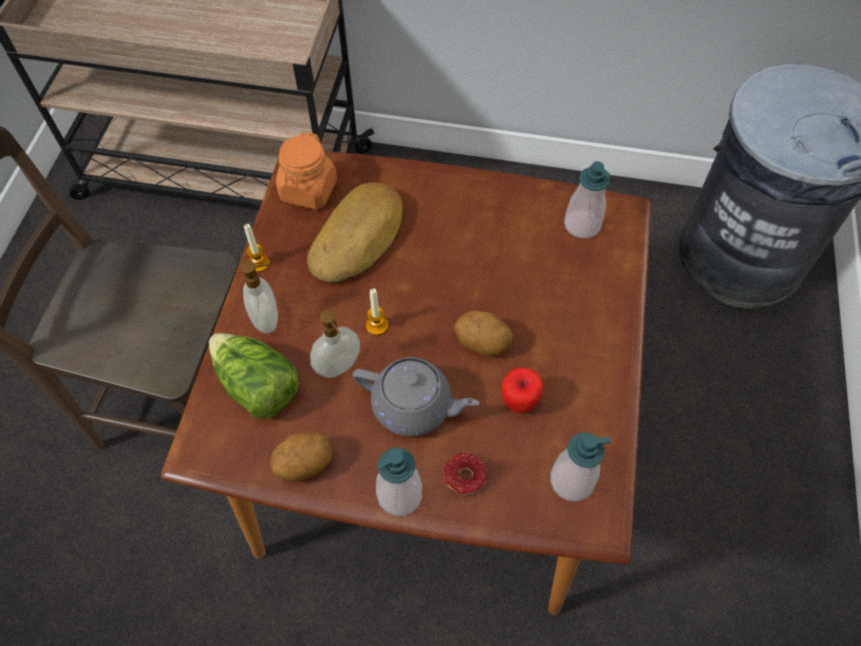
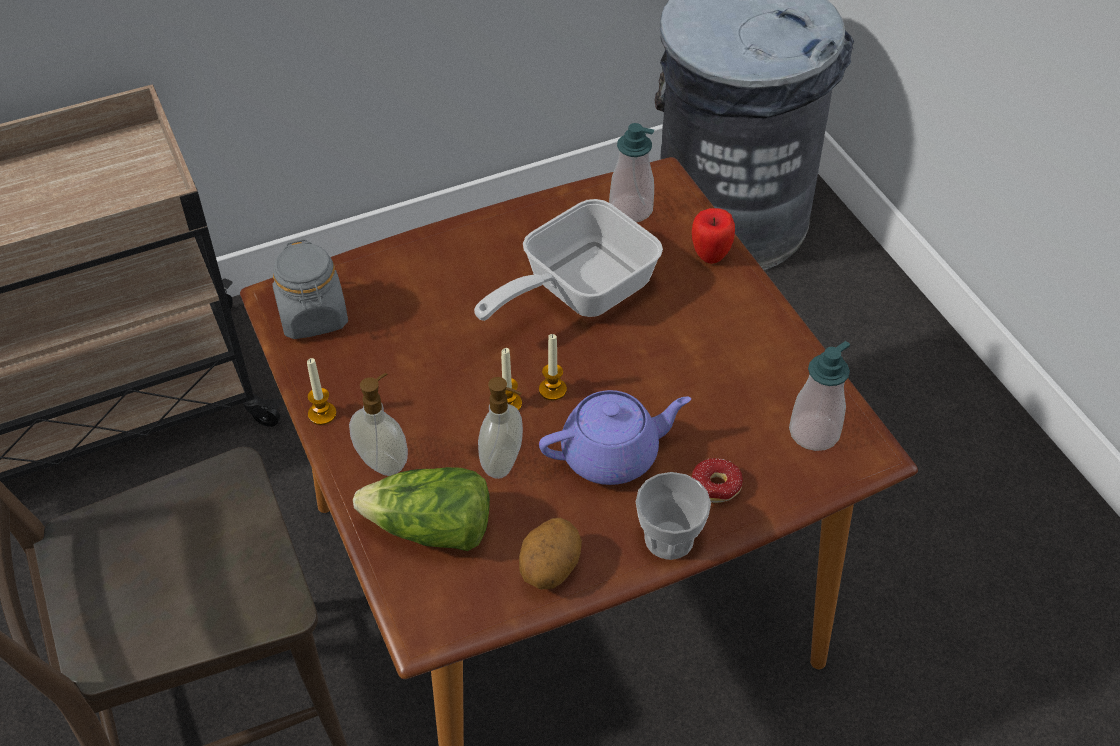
camera: 35 degrees left, 10 degrees down
orange jar [276,132,337,210] -> grey jar [272,239,348,339]
bread [307,182,403,282] -> none
grey teapot [353,357,480,437] -> purple teapot [539,390,691,485]
soap dispenser [376,447,422,516] -> cup [636,472,711,560]
potato [454,310,513,356] -> none
apple [502,367,543,413] -> apple moved to [692,208,735,264]
none -> frying pan [474,199,663,321]
none -> candle [539,334,567,400]

